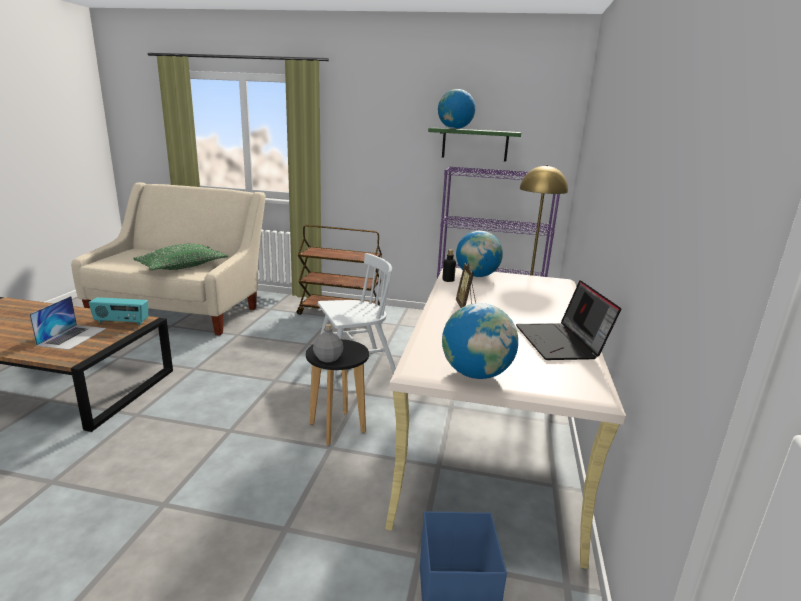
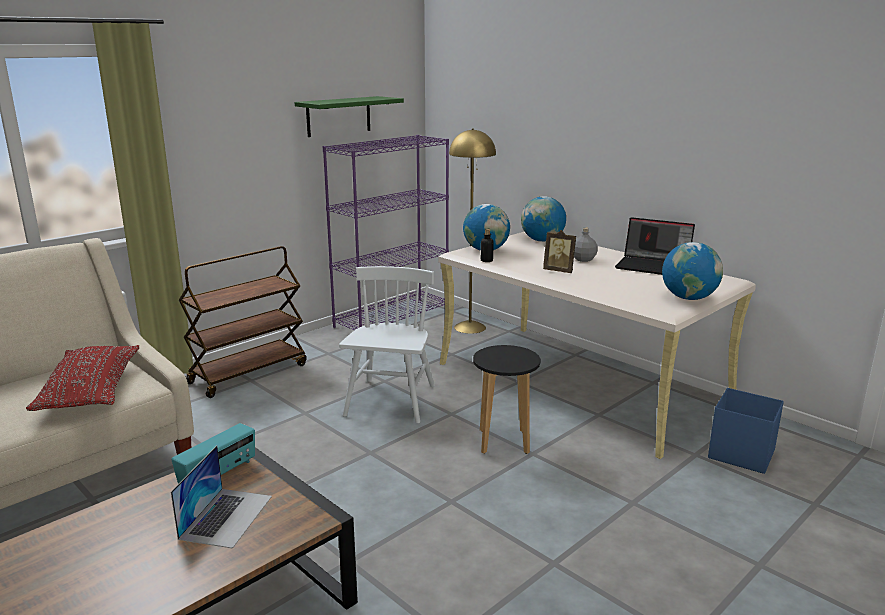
camera: 55 degrees left, 0 degrees up
laptop [29,296,107,350] -> laptop turned 60 degrees clockwise [171,445,272,549]
green pillow [133,244,228,270] -> red pillow [26,345,139,411]
grey bottle [313,324,343,363] -> grey bottle moved to [574,227,598,262]
globe [438,89,475,129] -> globe moved to [521,196,566,242]

